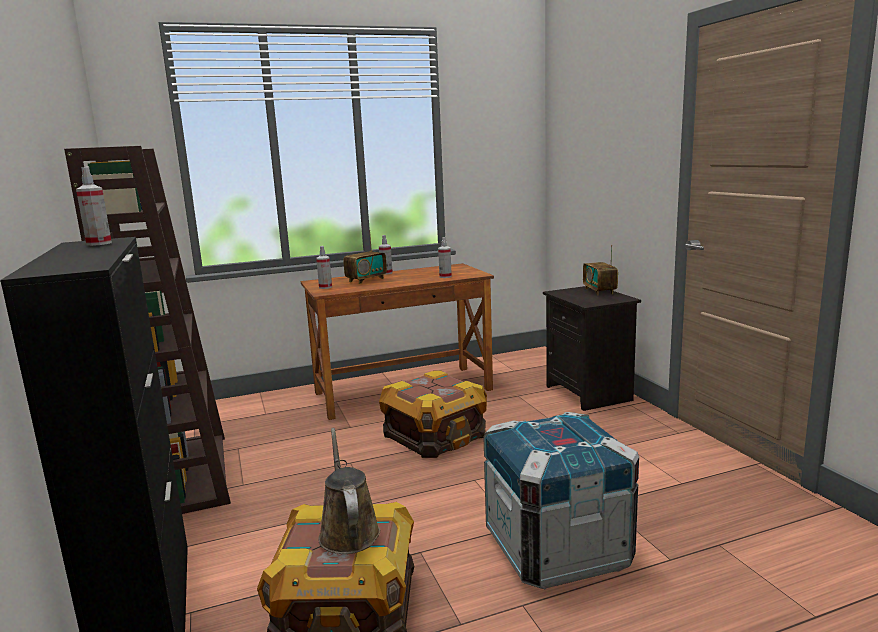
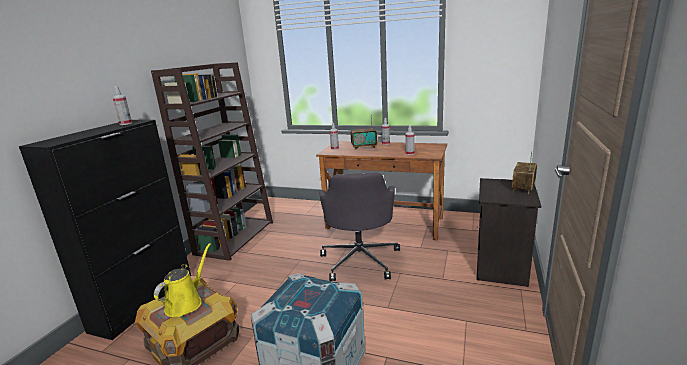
camera: 40 degrees right, 5 degrees up
brown watering can [318,428,380,554] -> yellow watering can [154,243,211,317]
crate [379,370,487,458] -> grey office chair [319,172,400,281]

